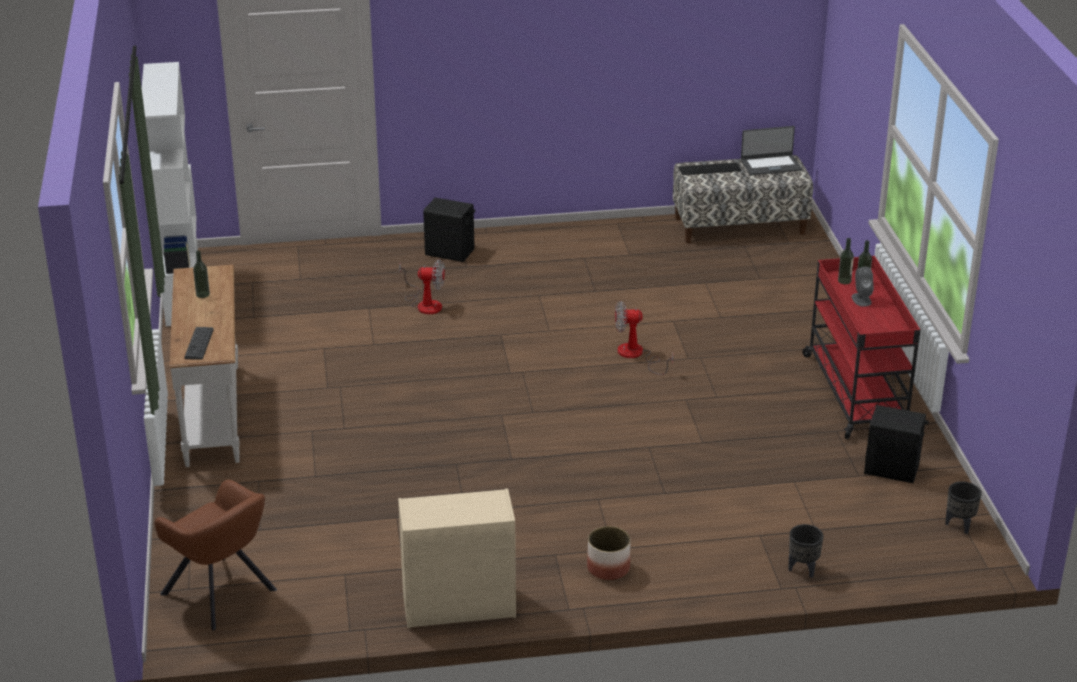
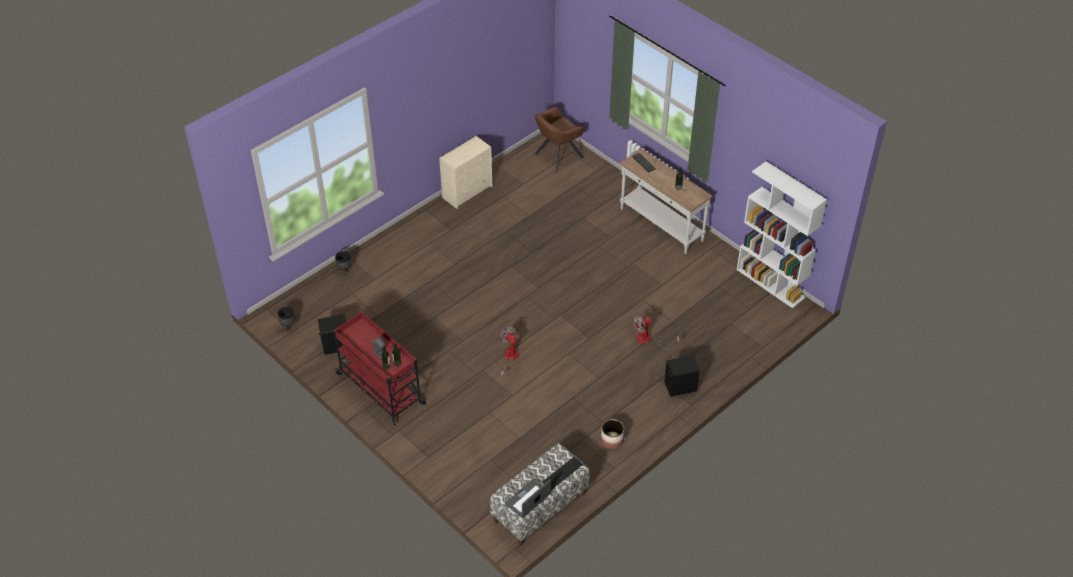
camera: 145 degrees right, 15 degrees up
brown armchair [155,480,277,631] -> brown armchair turned 45 degrees counterclockwise [534,107,584,172]
planter [587,526,631,580] -> planter moved to [601,419,624,449]
fan [615,301,673,375] -> fan turned 90 degrees counterclockwise [499,327,519,378]

